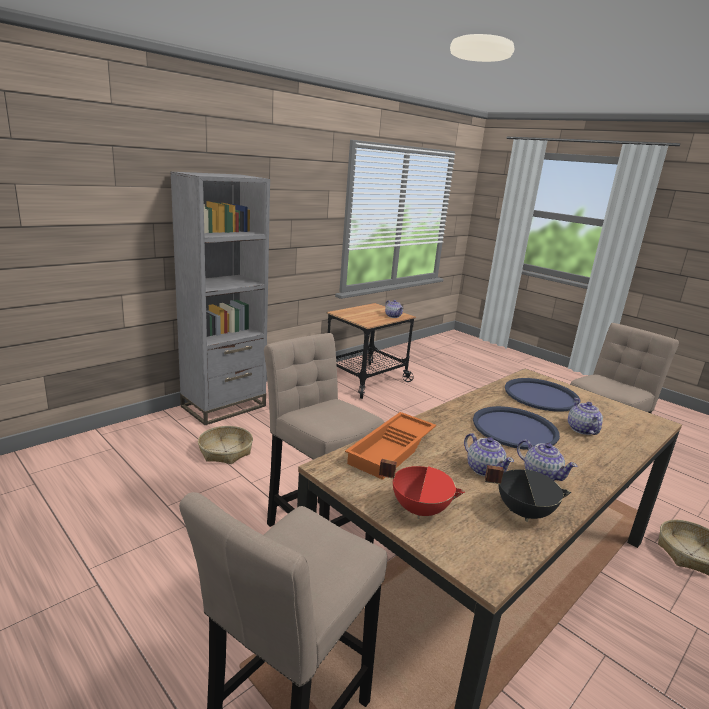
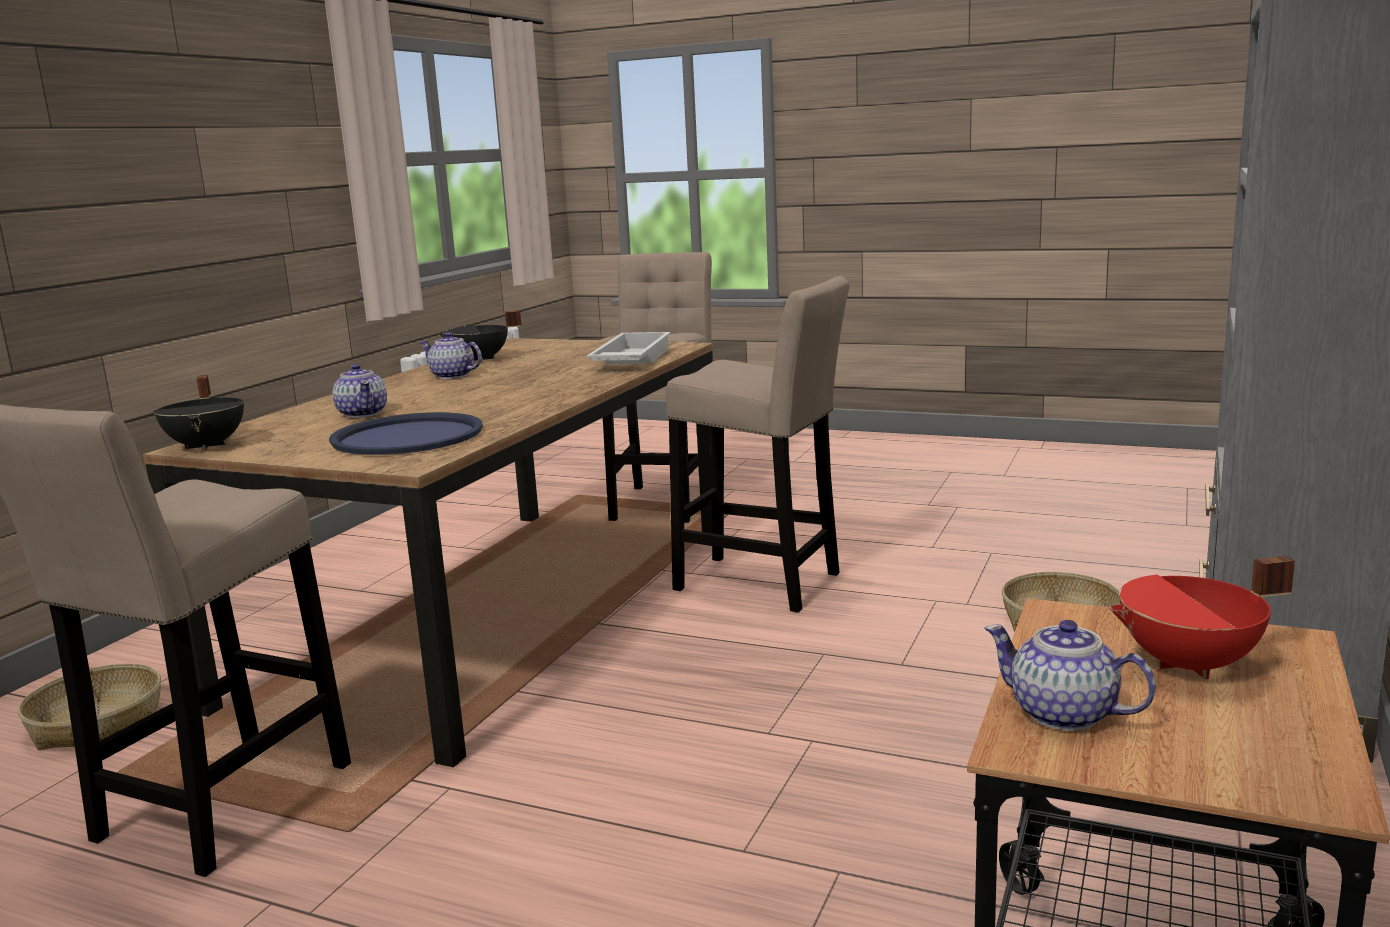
camera: 160 degrees right, 5 degrees down
orange tray [345,412,436,480] -> white tray [587,332,671,364]
red cooking pot [379,459,465,519] -> red cooking pot moved to [1109,556,1295,679]
teapot [464,433,514,476] -> none
blue tray [473,406,560,450] -> none
none -> black cooking pot [153,375,244,451]

